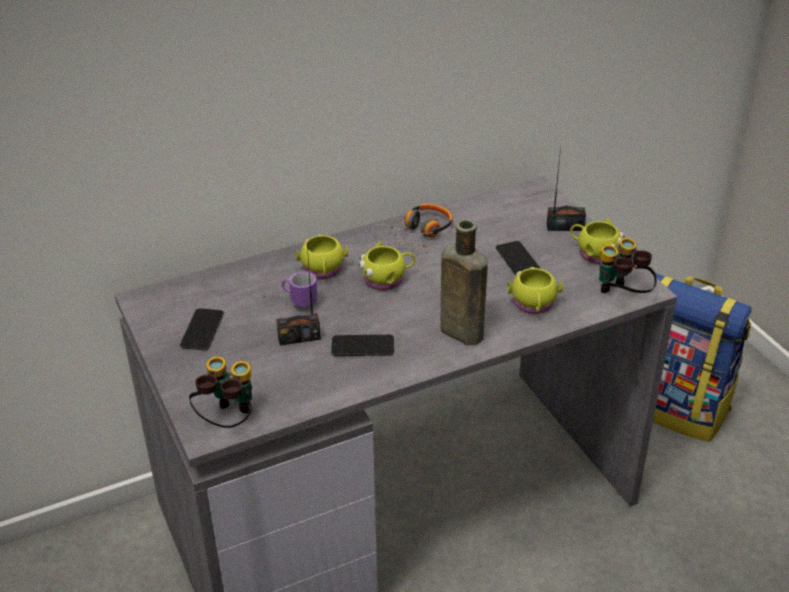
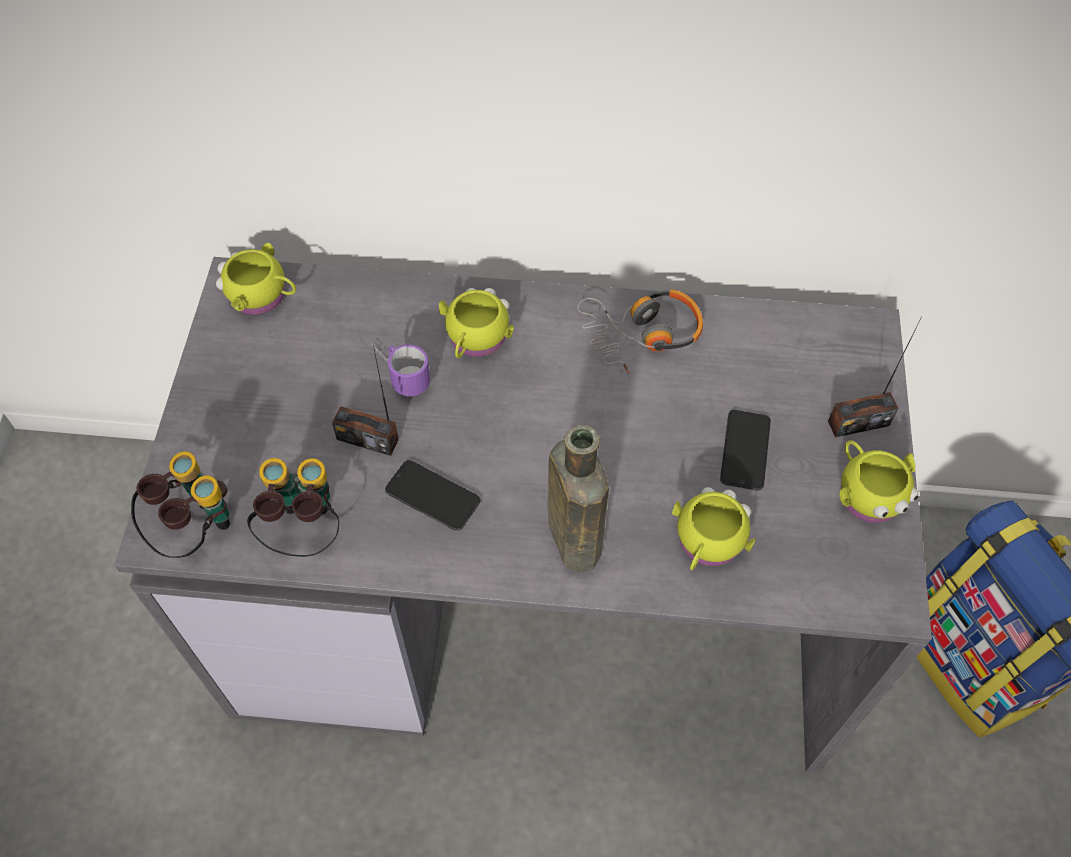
camera: 30 degrees right, 20 degrees up
phone [180,308,224,350] -> none
yellow mug [359,241,415,290] -> yellow mug moved to [216,243,296,315]
radio [547,147,586,231] -> radio turned 135 degrees clockwise [828,317,922,437]
binoculars [599,238,657,293] -> binoculars moved to [247,458,339,557]

